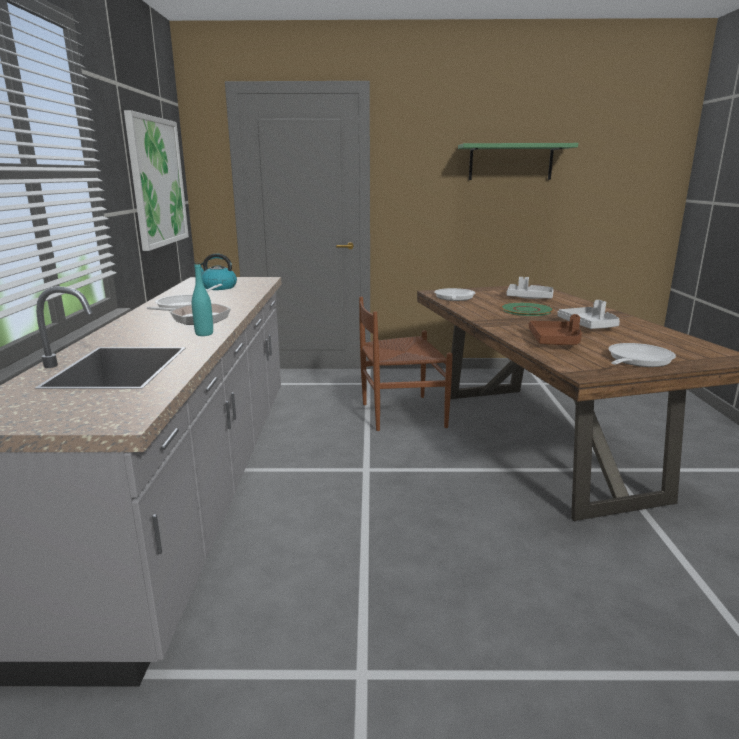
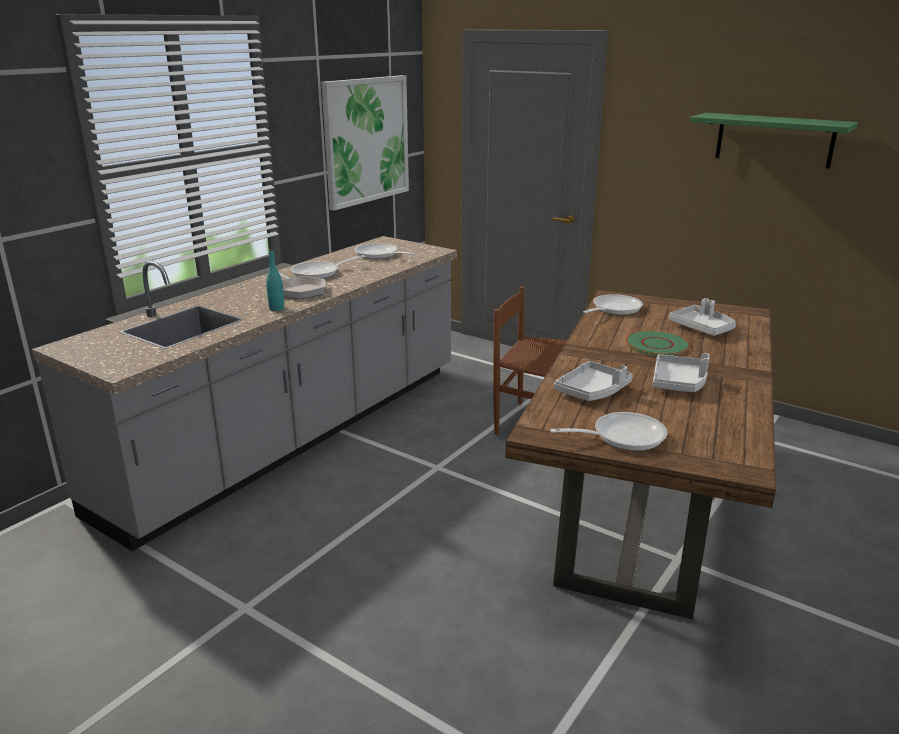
camera: 35 degrees right, 5 degrees up
kettle [200,253,237,290] -> frying pan [354,243,415,259]
brown tray [529,314,582,345] -> grey tray [554,361,632,401]

